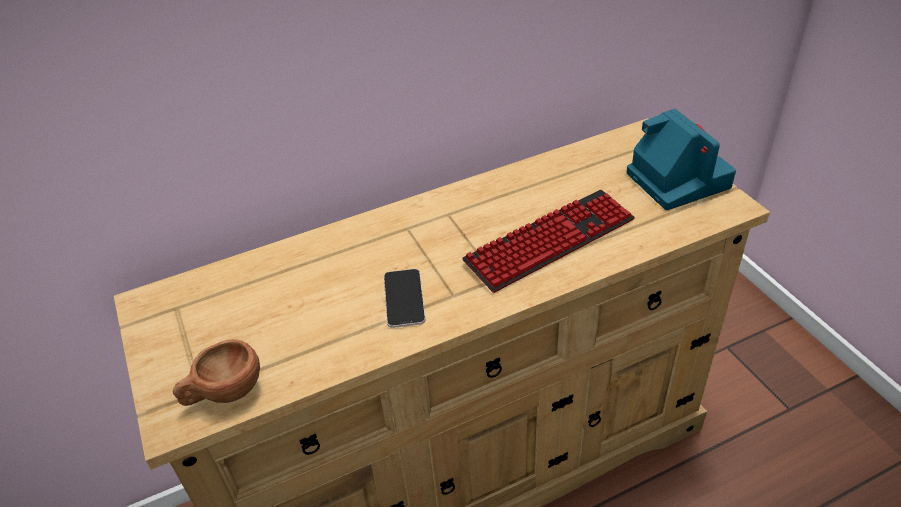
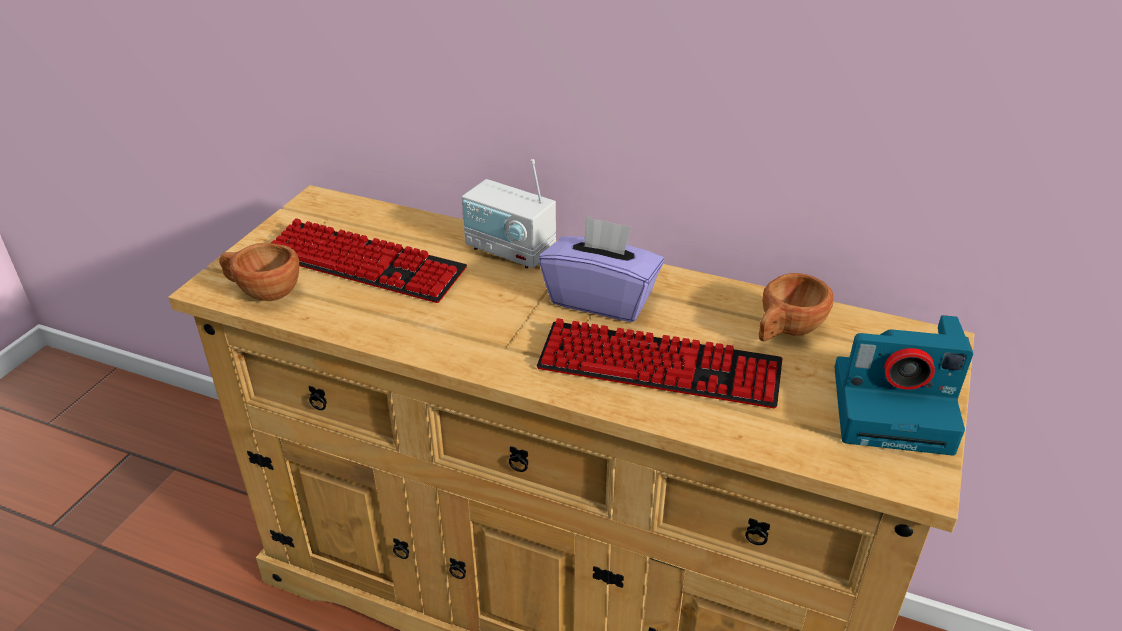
camera: 45 degrees right, 5 degrees down
phone [384,269,425,328] -> none
camera [626,109,736,210] -> camera turned 75 degrees clockwise [835,315,973,456]
none -> keyboard [271,218,467,303]
none -> radio [462,159,556,268]
none -> purple tissue box [539,216,664,322]
none -> brown cup [759,273,834,341]

